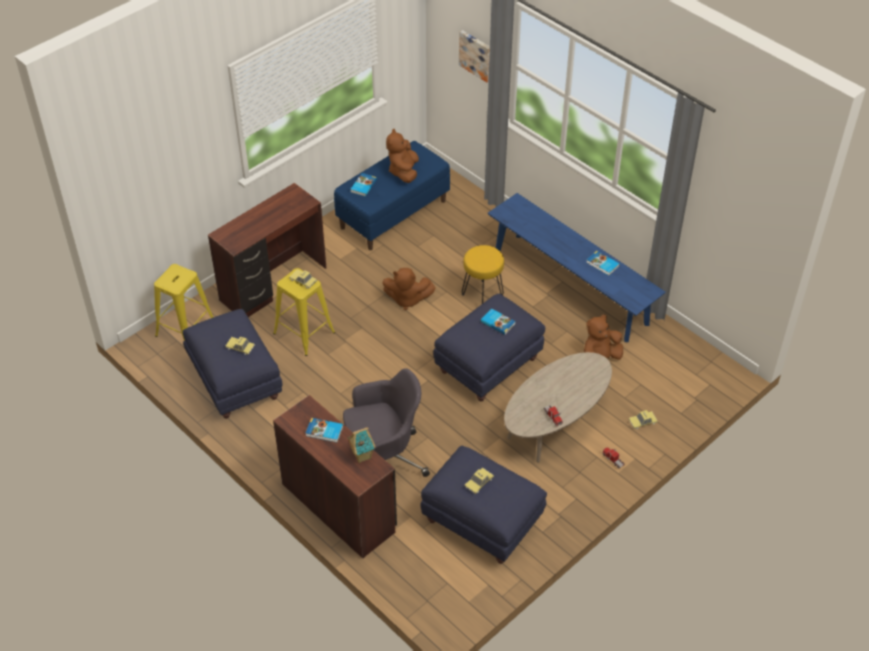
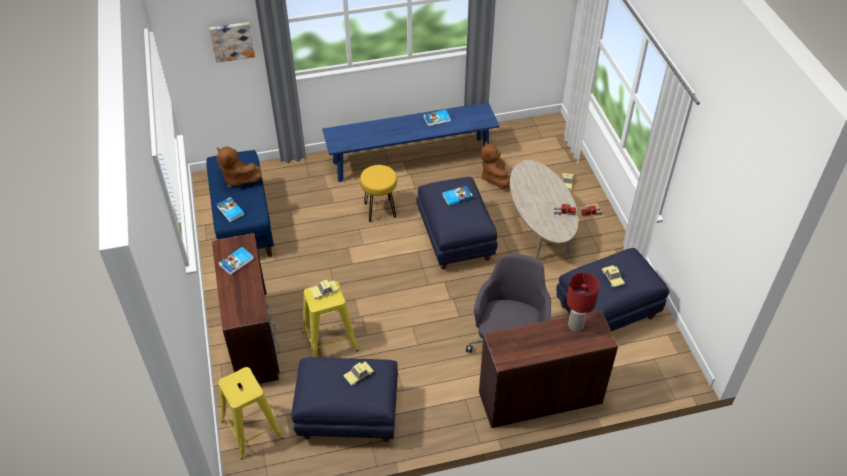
camera: 60 degrees left, 0 degrees up
book [306,418,343,442] -> book moved to [218,247,254,275]
toy house [347,427,376,463] -> red table lamp [566,272,600,332]
brown plush toy [382,268,435,310] -> none

